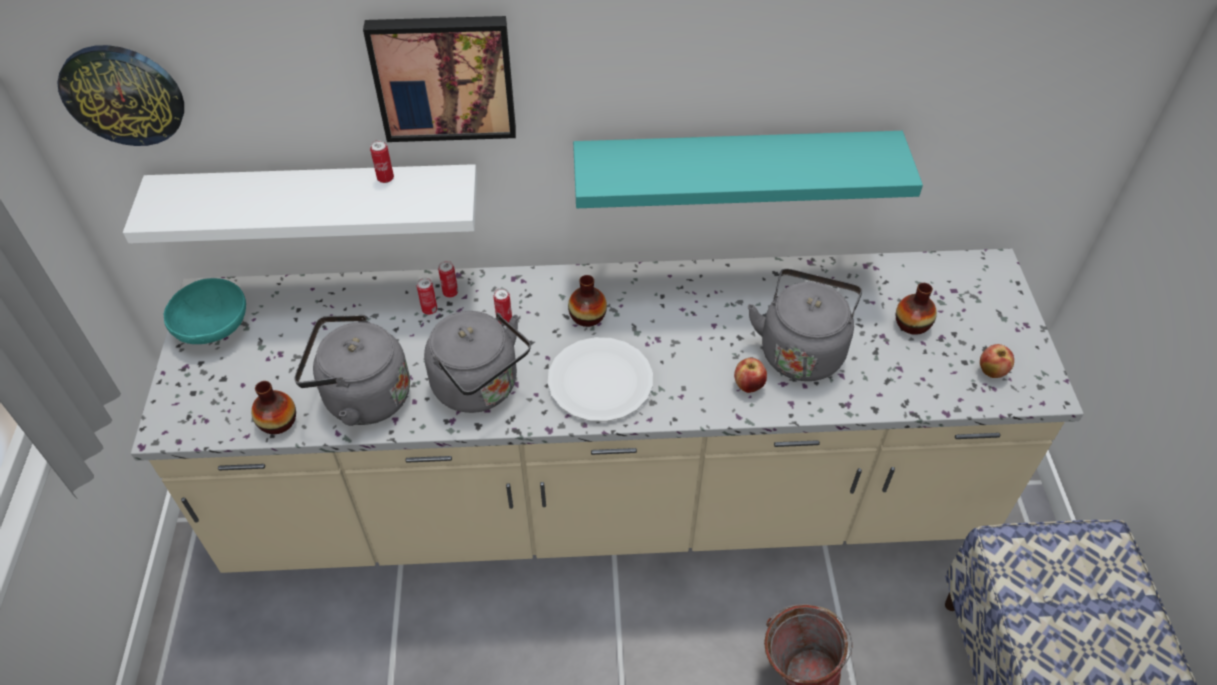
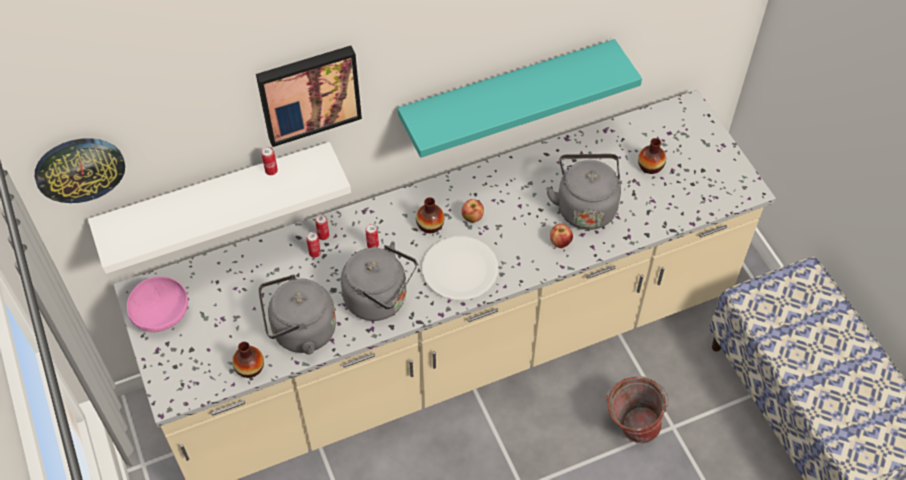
camera: 20 degrees left, 5 degrees up
turquoise bowl [164,278,246,344] -> pink bowl [127,277,188,332]
apple [980,344,1014,378] -> apple moved to [461,199,484,223]

